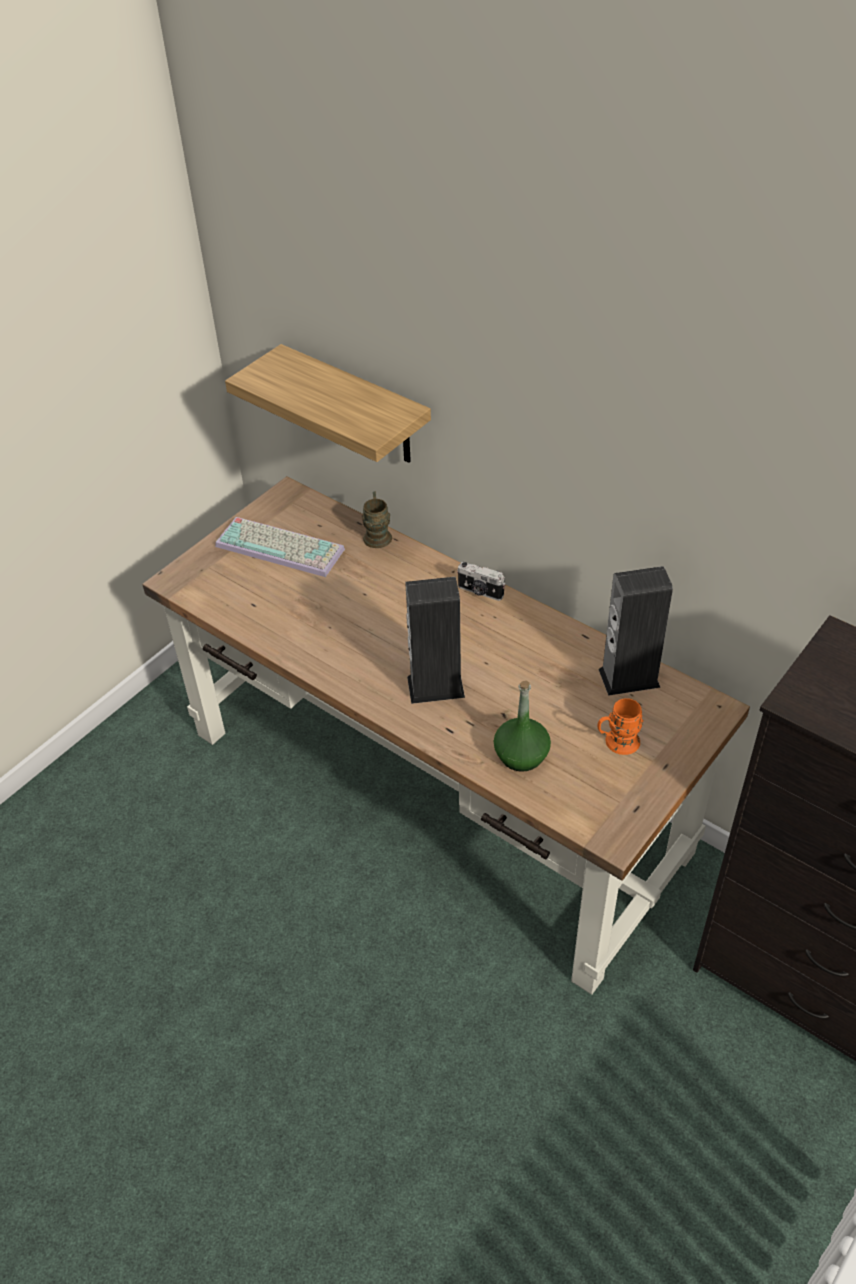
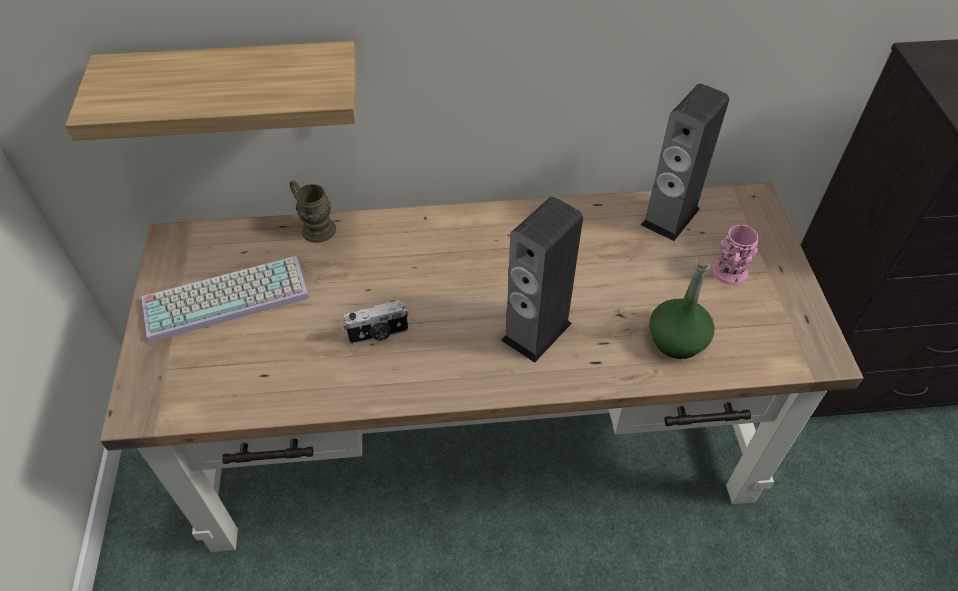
camera: 45 degrees left, 5 degrees up
camera [457,562,505,601] -> camera moved to [343,300,409,344]
orange mug [598,698,643,755] -> pink mug [712,225,758,285]

